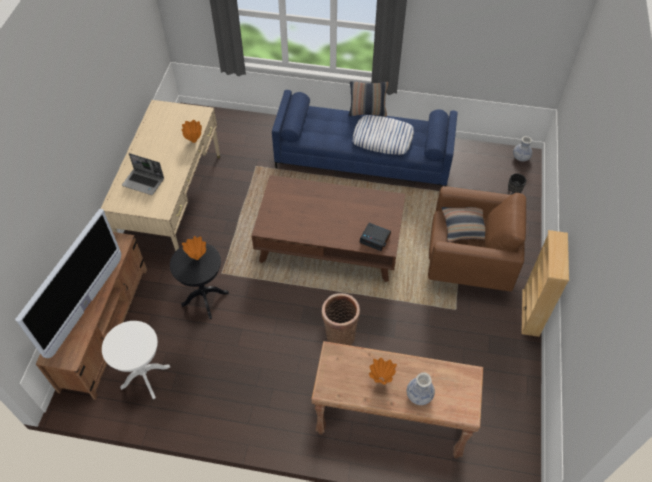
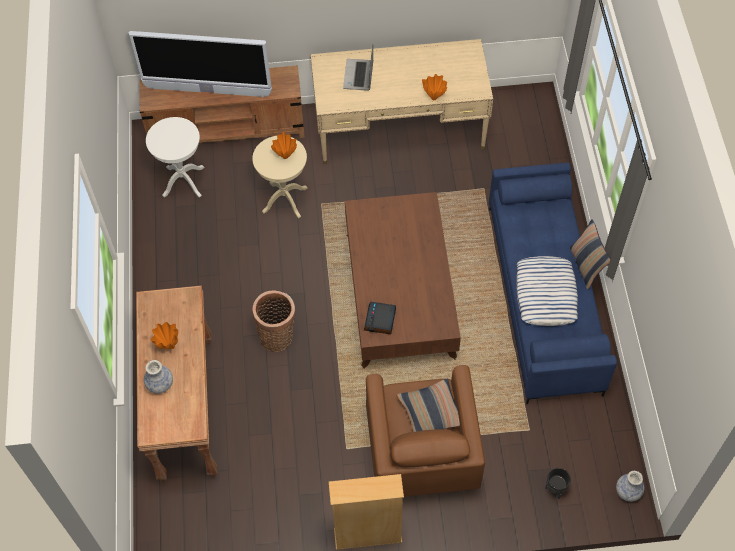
camera: 75 degrees right, 5 degrees up
black side table [170,243,229,319] -> beige side table [252,136,308,219]

